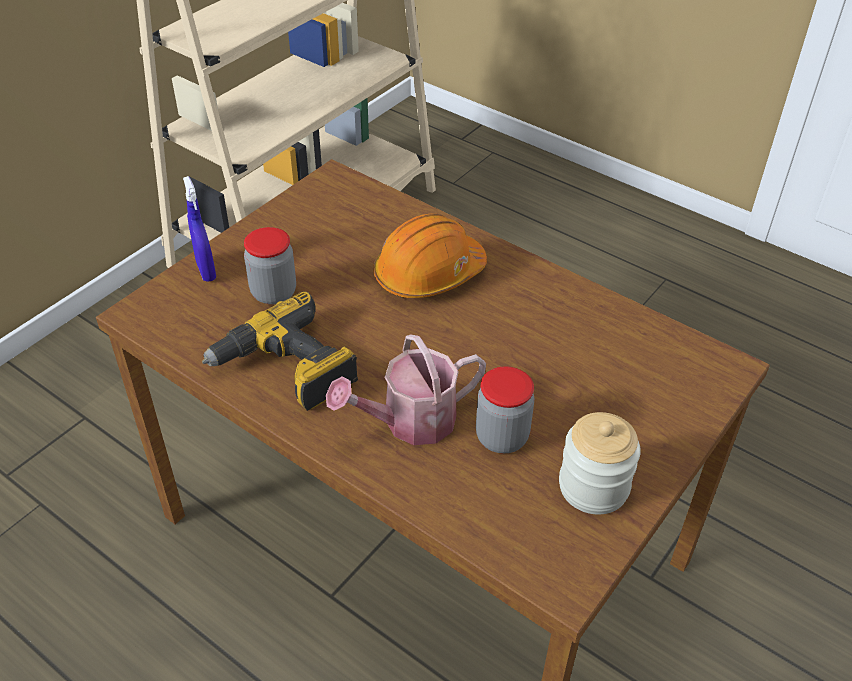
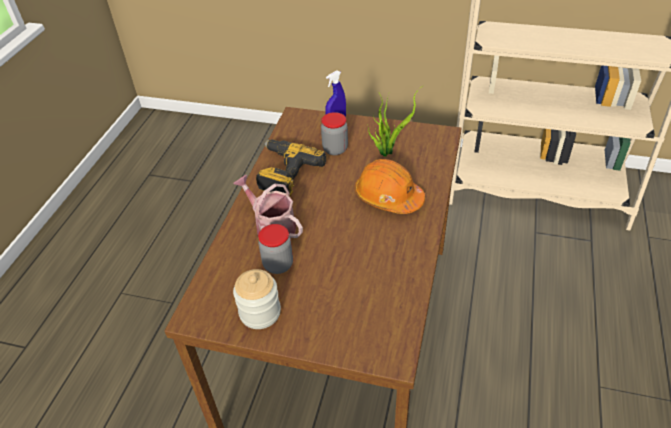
camera: 70 degrees right, 0 degrees up
none -> potted plant [367,88,420,157]

